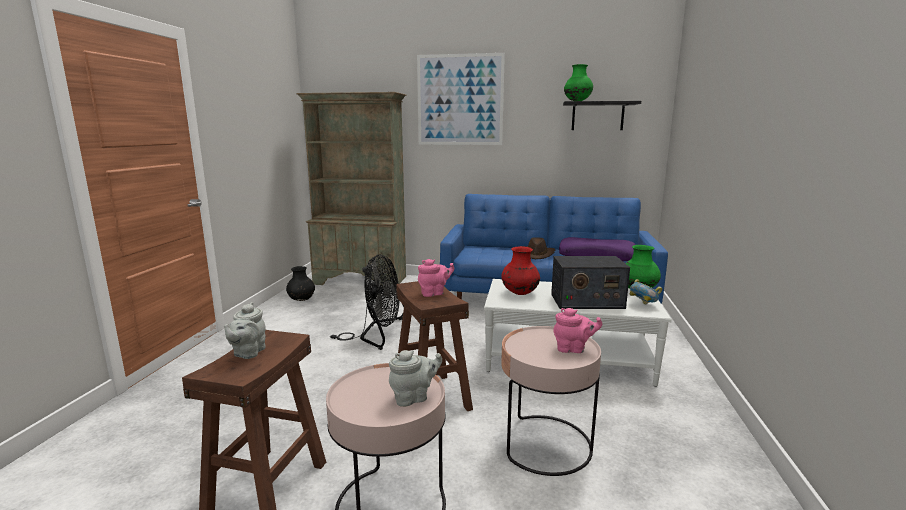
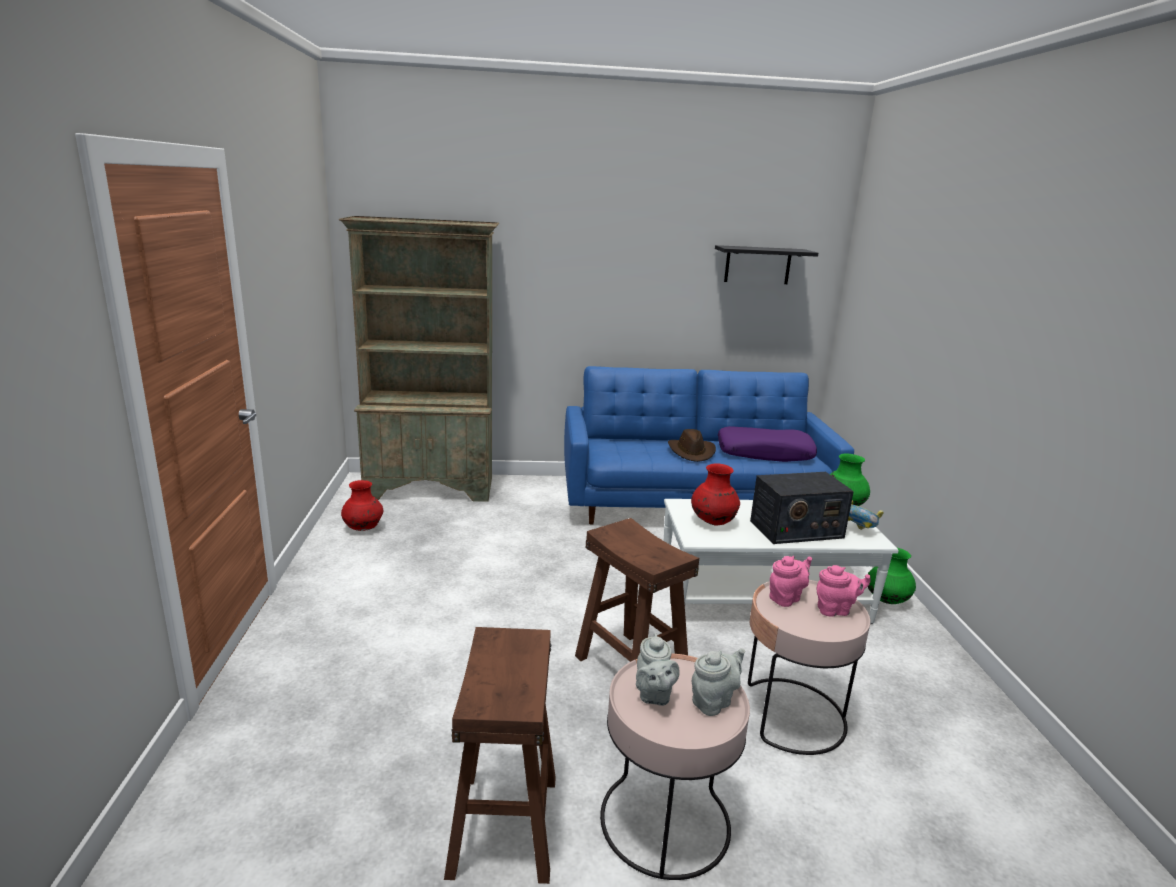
camera: 15 degrees left, 5 degrees up
grey teapot [224,302,266,359] -> grey teapot moved to [636,633,680,706]
black vase [286,266,315,301] -> red vase [341,480,383,531]
black fan [330,254,404,350] -> none
picture [417,53,505,145] -> none
pink teapot [418,259,454,297] -> pink teapot moved to [769,556,812,607]
green vase [564,64,593,101] -> green vase moved to [868,547,916,604]

